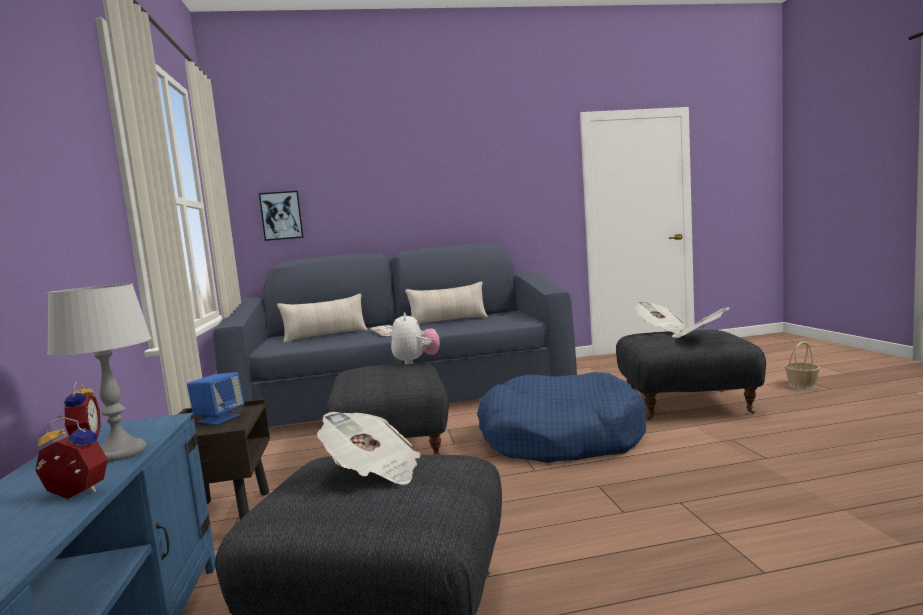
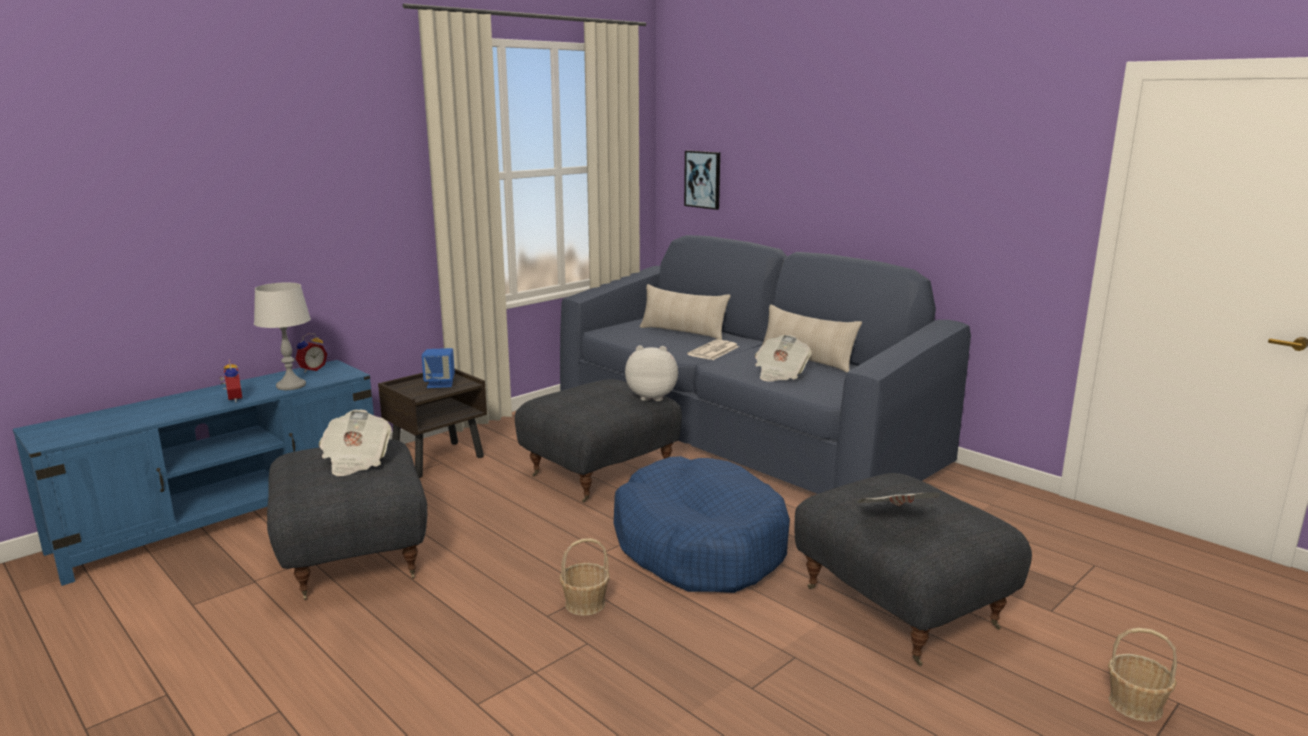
camera: 55 degrees right, 10 degrees up
plush toy [391,312,440,365] -> plush toy turned 135 degrees counterclockwise [625,345,678,401]
newspaper [635,301,686,333] -> newspaper moved to [755,334,812,382]
none -> basket [560,538,610,616]

